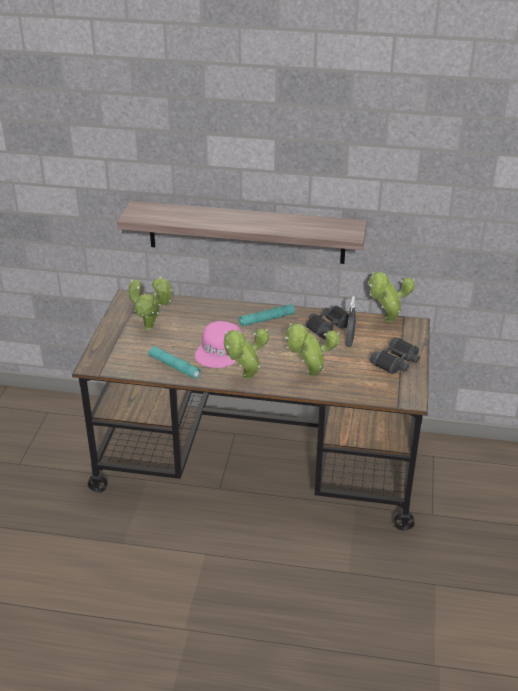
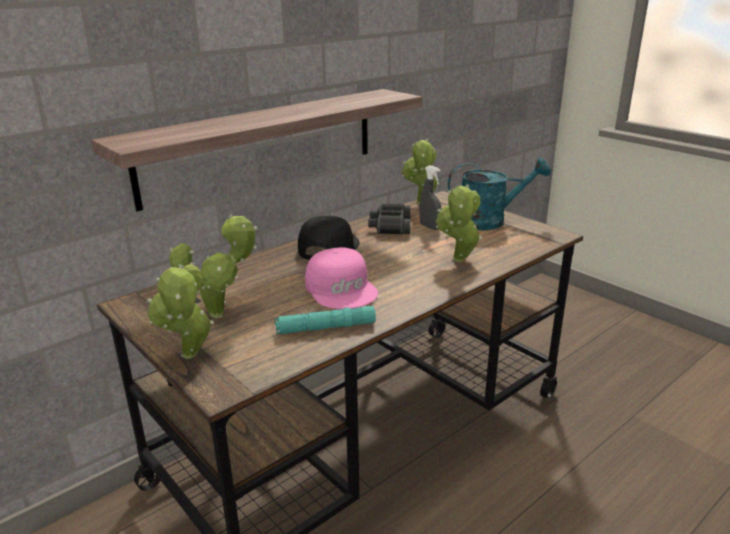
camera: 50 degrees left, 10 degrees down
potted plant [224,328,269,379] -> potted plant moved to [146,262,214,359]
turquoise flashlight [238,304,295,326] -> black cap [298,216,360,260]
black binoculars [370,337,420,374] -> turquoise watering can [448,158,551,230]

